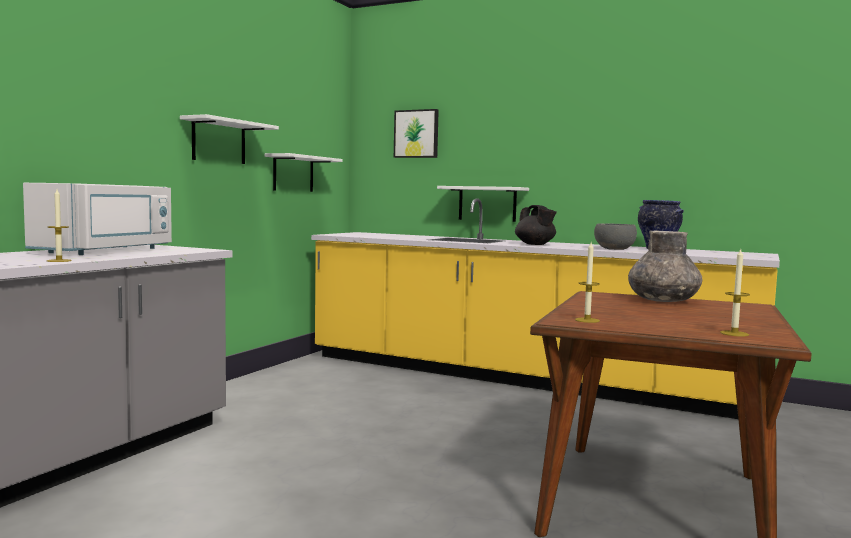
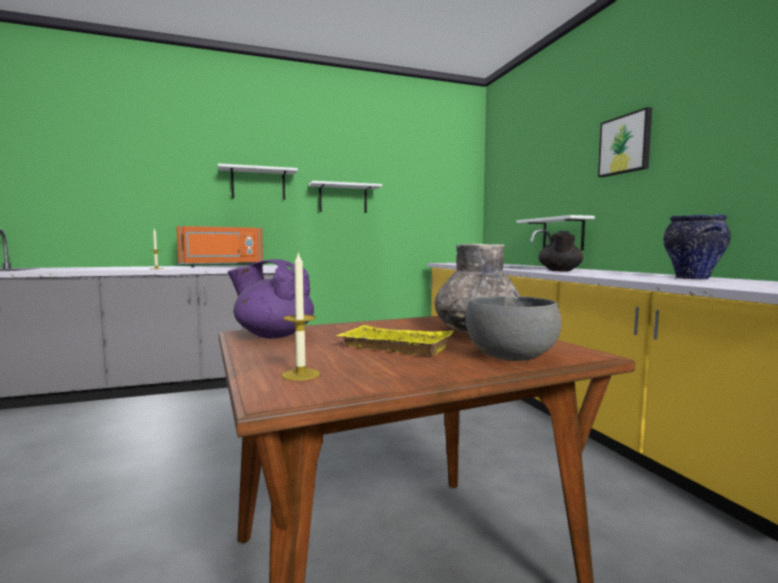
camera: 45 degrees right, 0 degrees up
white microwave [23,183,172,255] -> orange microwave [176,226,263,267]
white shelf [265,153,343,192] -> white shelf moved to [218,163,298,200]
picture [394,109,439,158] -> picture moved to [598,107,652,177]
candle [575,242,600,323] -> purple teapot [228,259,314,339]
grey bowl [594,223,637,250] -> grey bowl moved to [465,296,562,361]
none -> yellow tray [336,325,453,356]

